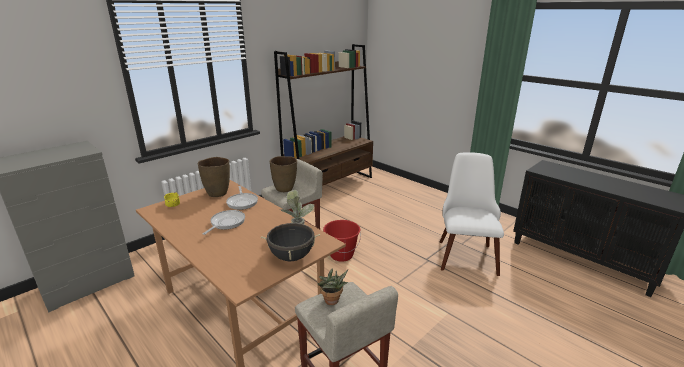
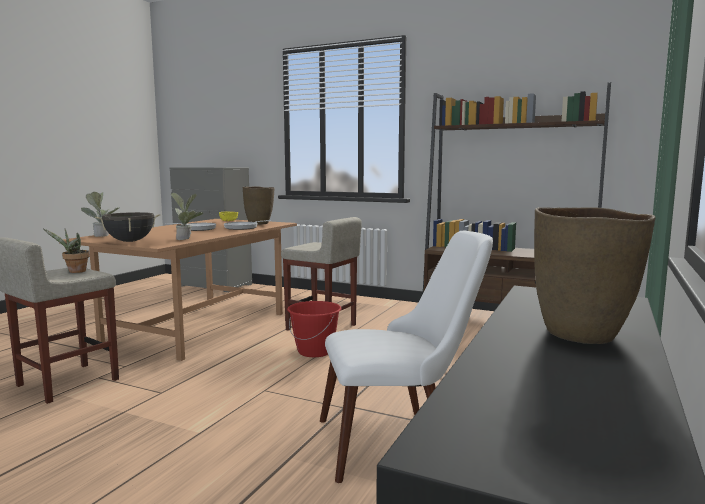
camera: 70 degrees right, 15 degrees down
brown vase [270,156,297,192] -> brown vase moved to [534,207,656,344]
none -> potted plant [81,192,119,237]

